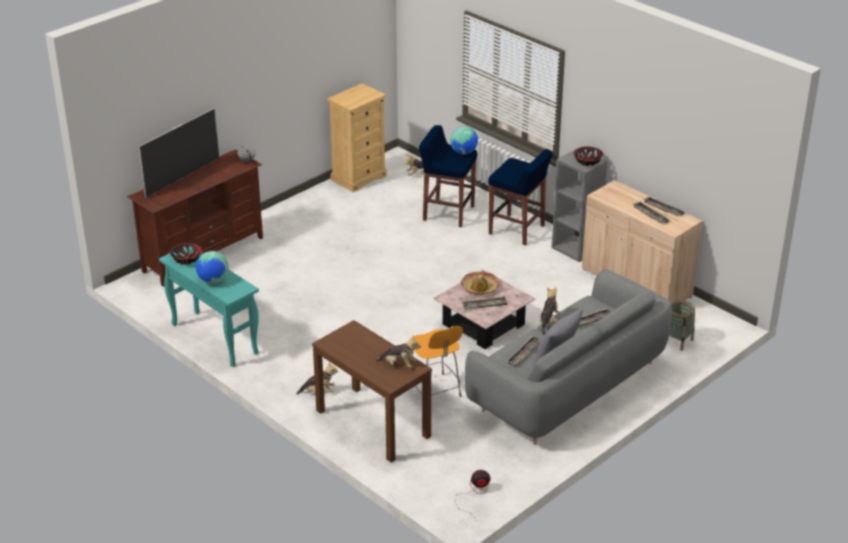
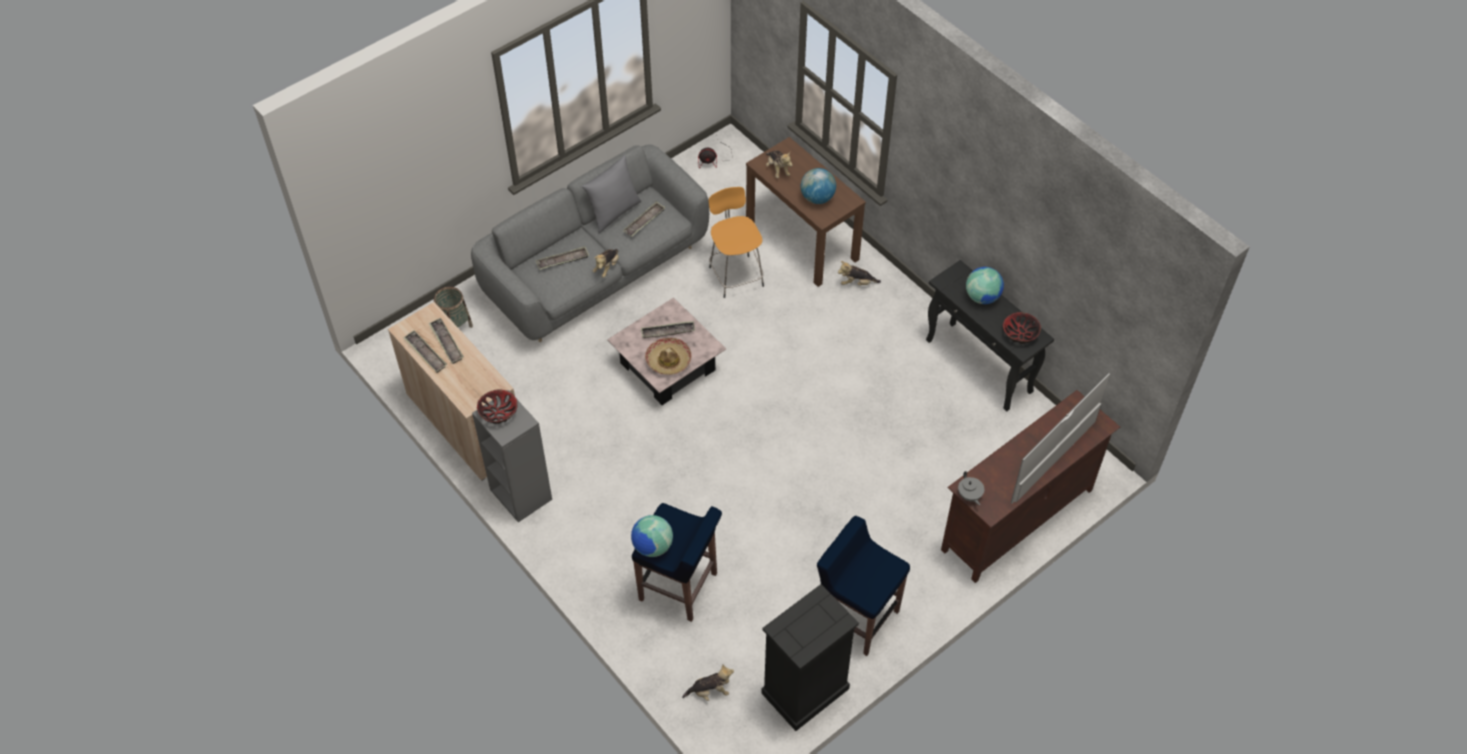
camera: 175 degrees left, 20 degrees up
turquoise console table [159,246,259,367] -> black console table [926,260,1054,411]
beige dresser [327,83,387,192] -> black dresser [761,584,859,731]
plush toy [376,336,421,368] -> plush toy turned 135 degrees counterclockwise [766,150,792,178]
blue stool [488,149,553,245] -> blue stool moved to [817,516,910,656]
none -> globe [801,168,836,204]

